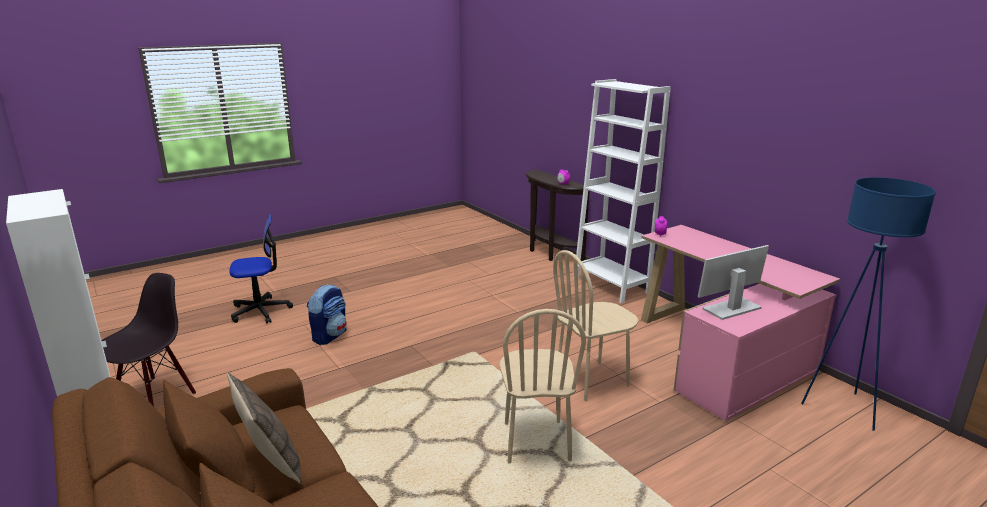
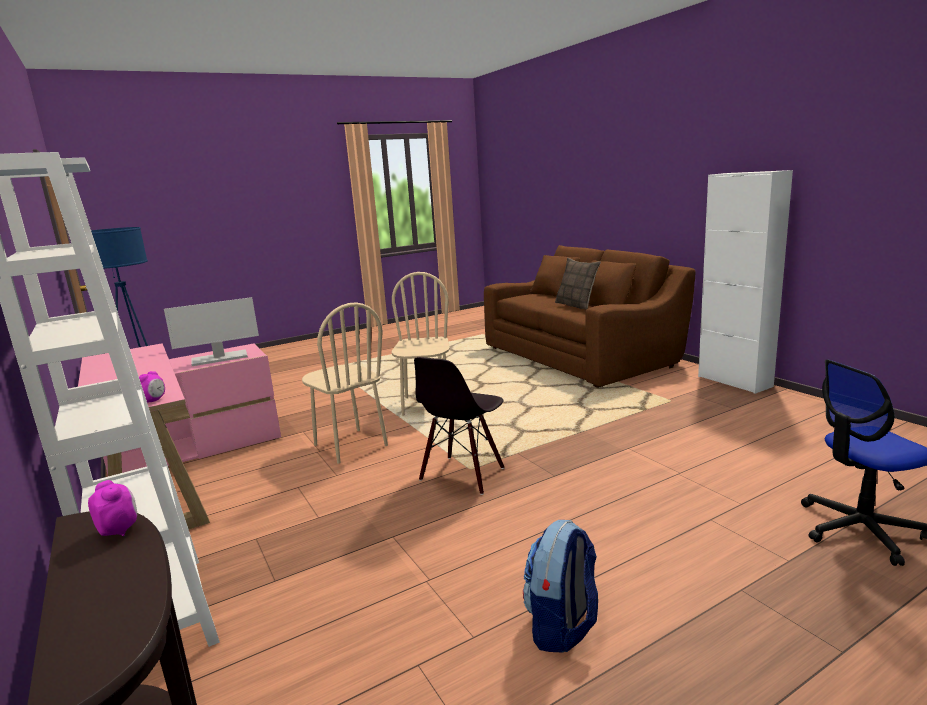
camera: 175 degrees left, 5 degrees down
black chair [101,273,196,406] -> black chair moved to [414,357,504,495]
backpack [307,284,347,345] -> backpack moved to [523,520,598,653]
beige chair [553,250,638,401] -> beige chair turned 75 degrees clockwise [302,302,388,464]

